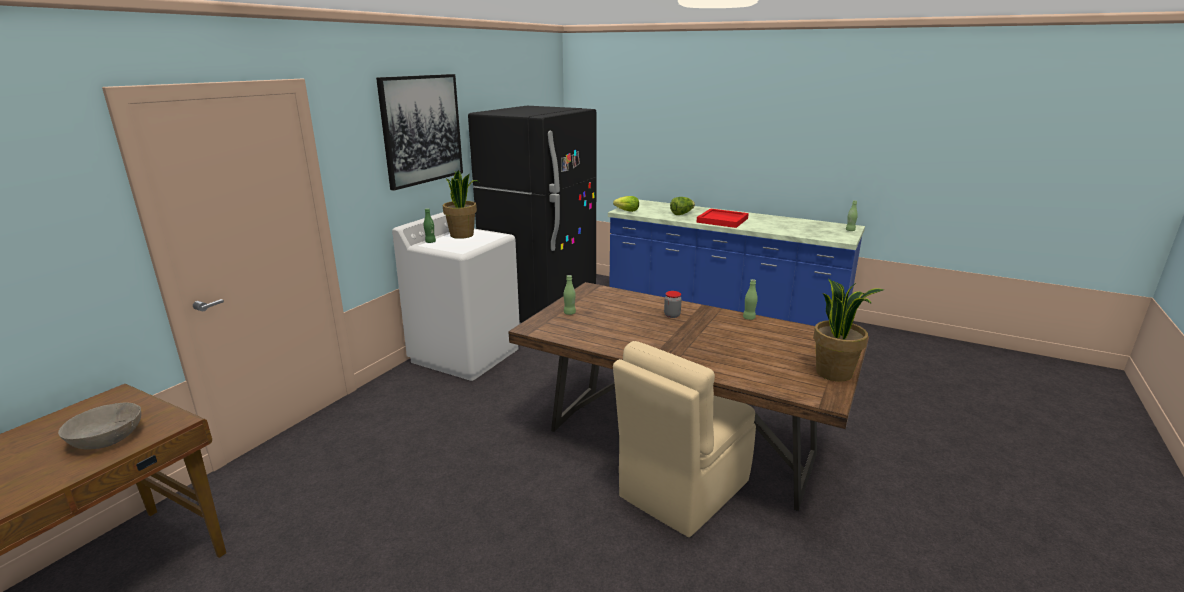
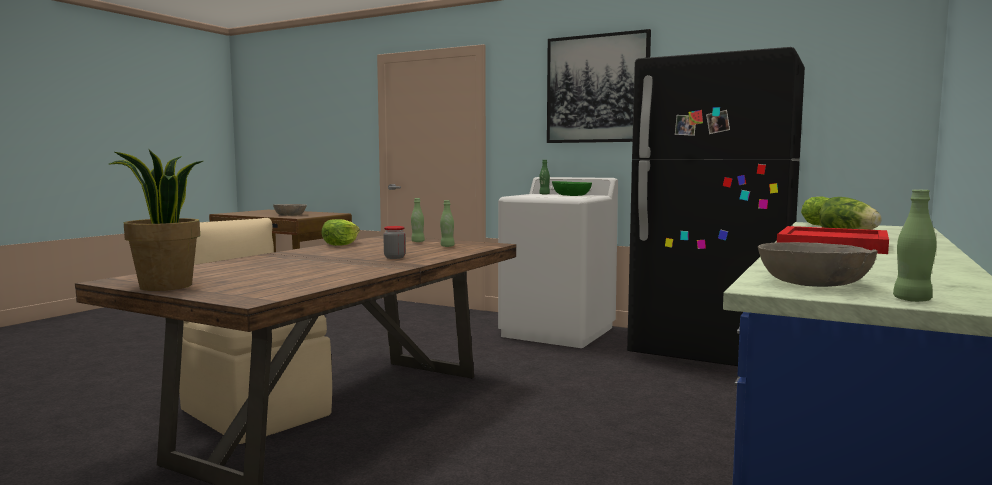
camera: 90 degrees right, 15 degrees down
potted plant [443,170,479,239] -> green bowl [552,181,592,196]
green bottle [743,279,758,320] -> green bottle moved to [440,200,455,247]
none -> lettuce [321,219,360,246]
none -> grey bowl [758,242,878,287]

